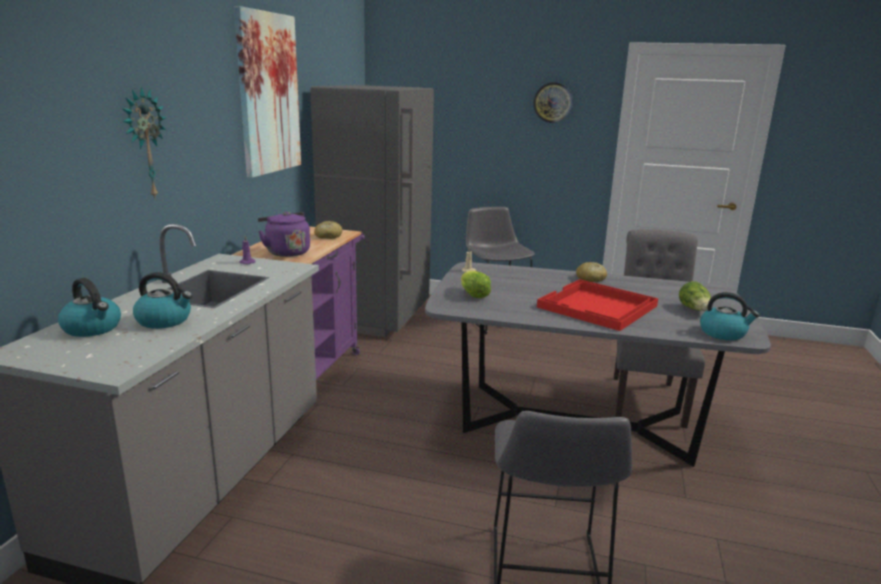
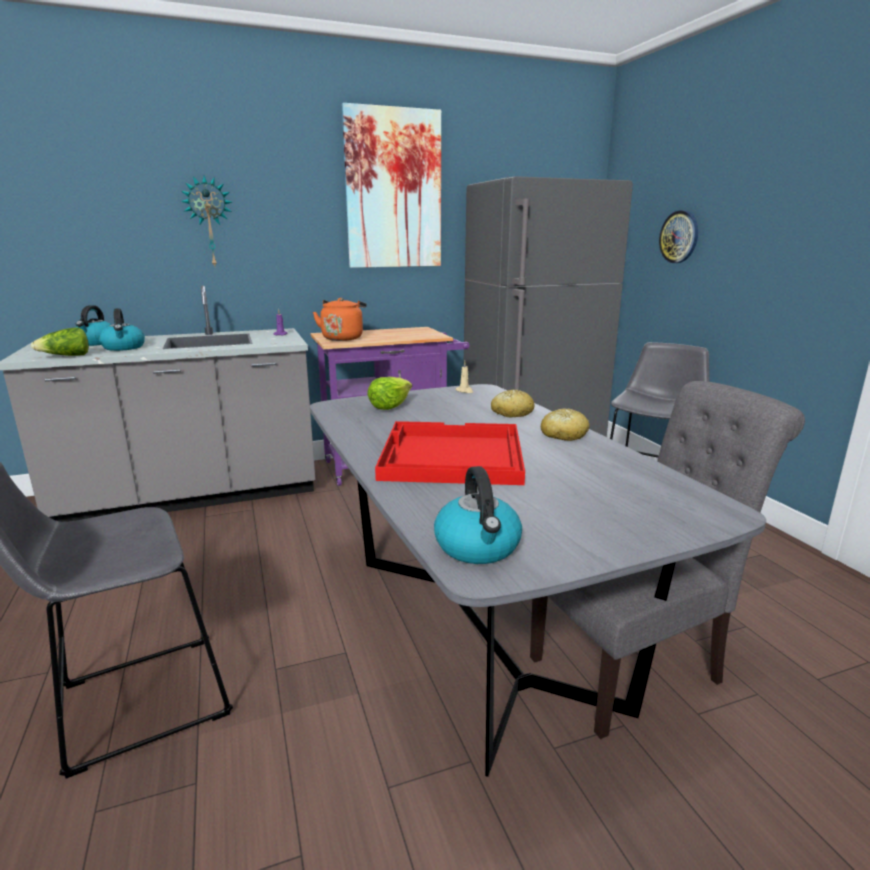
camera: 55 degrees right, 0 degrees up
purple kettle [258,212,310,257] -> orange kettle [313,298,367,341]
bread [314,221,342,239] -> bread moved to [491,390,535,417]
wall clock [533,82,573,123] -> wall clock moved to [659,210,698,263]
lettuce [679,281,711,311] -> lettuce moved to [31,327,89,356]

